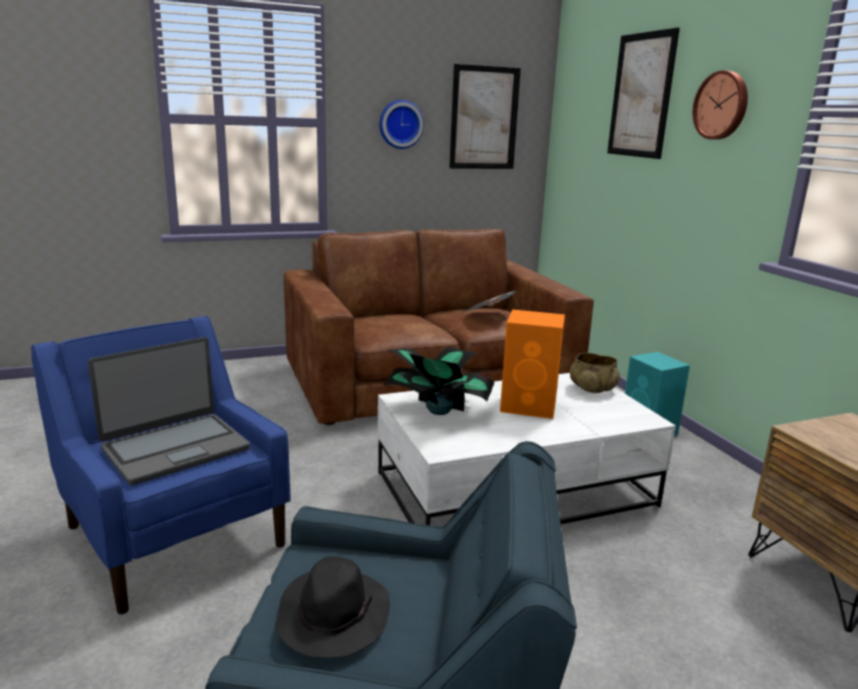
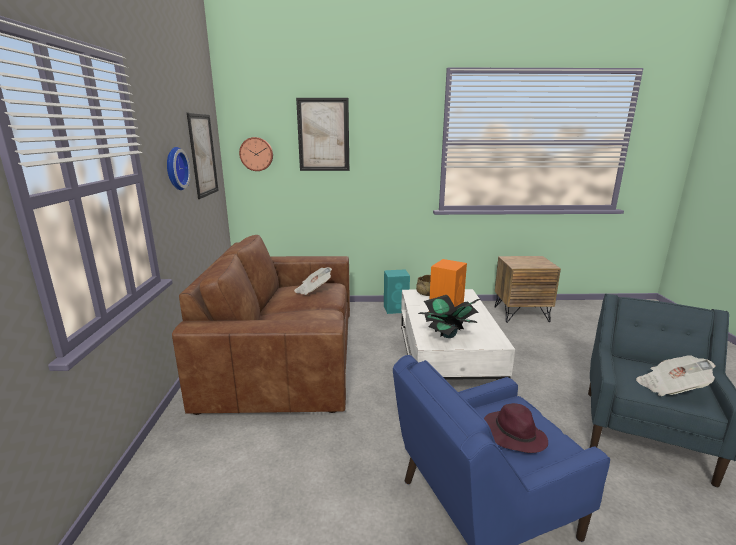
camera: 70 degrees left, 0 degrees up
laptop [88,337,250,485] -> purple hat [484,403,548,453]
black hat [275,556,390,658] -> newspaper [636,356,716,396]
wall clock [693,70,748,140] -> wall clock moved to [239,137,273,171]

